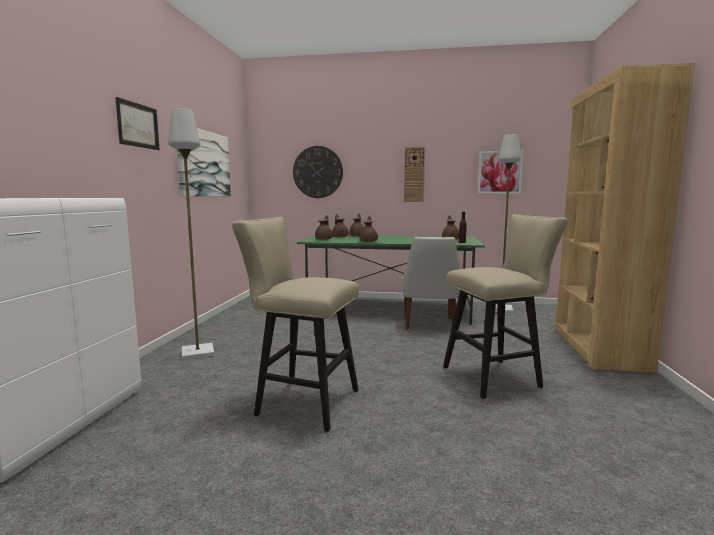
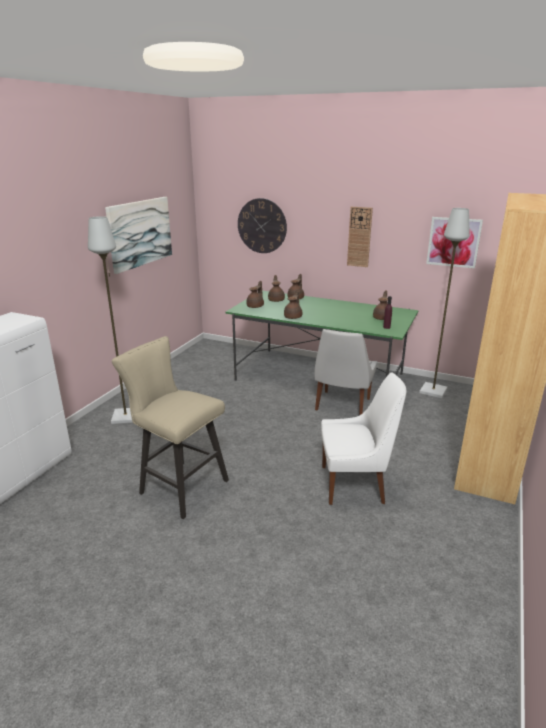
camera: 15 degrees right, 15 degrees up
picture [115,97,160,150] -> none
beige stool [443,214,568,399] -> white chair [321,372,406,505]

